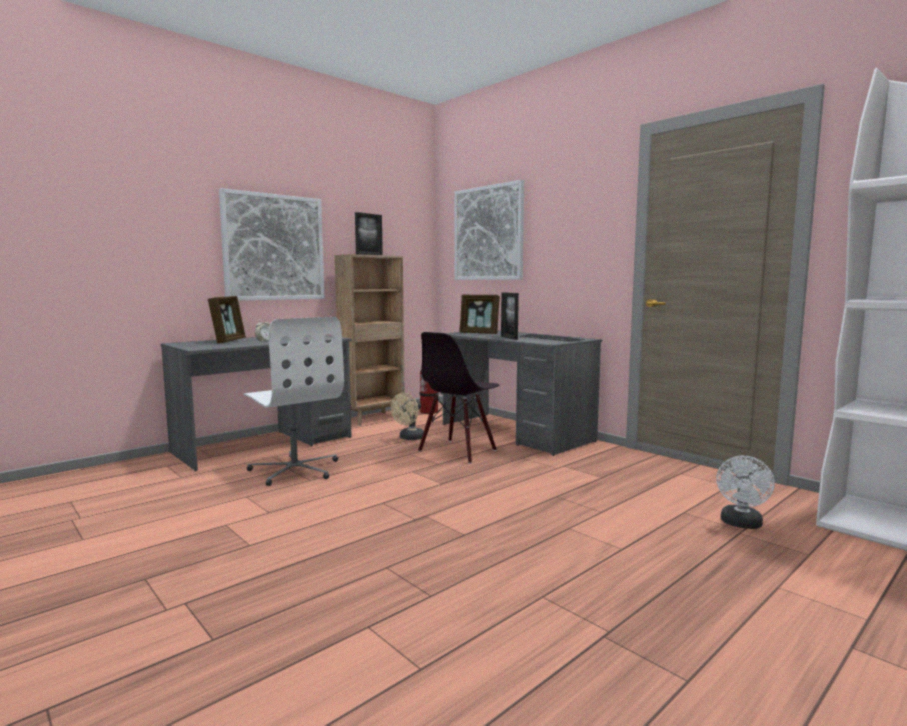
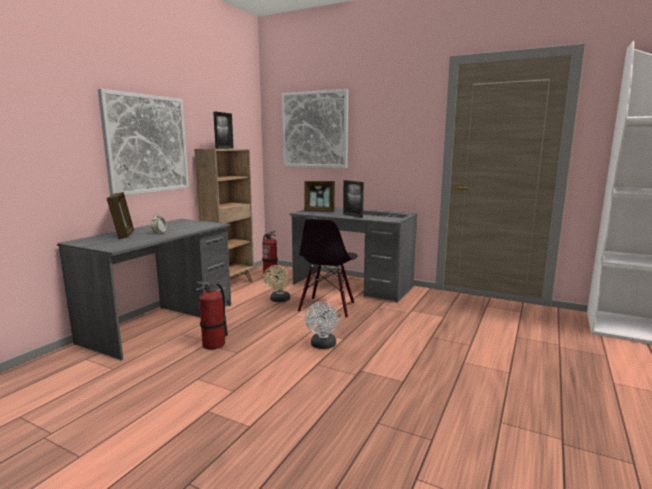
camera: 20 degrees left, 5 degrees up
white office chair [243,317,344,486] -> fire extinguisher [196,281,228,350]
white fan [716,456,775,529] -> white fan moved to [305,302,339,349]

